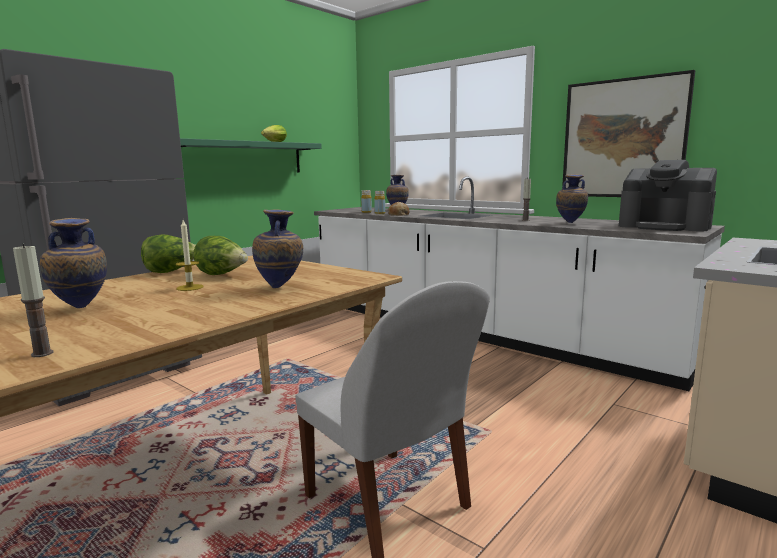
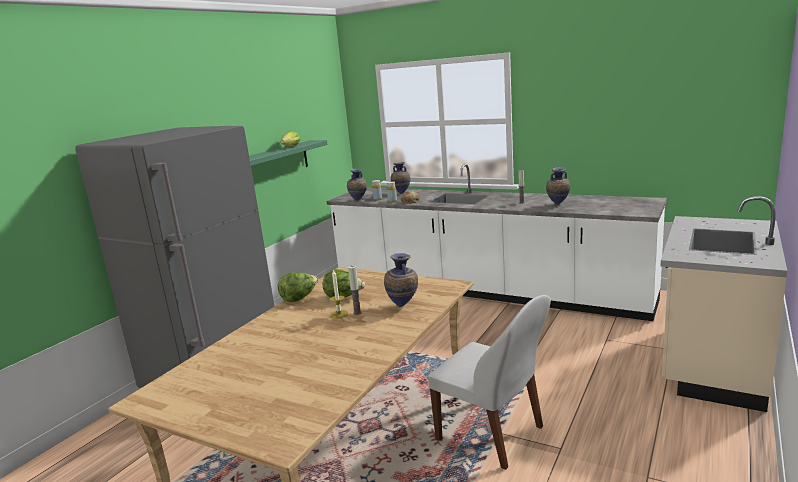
camera: 10 degrees left, 5 degrees up
candle [13,244,54,357] -> candle moved to [348,266,362,315]
vase [40,218,107,308] -> vase moved to [347,169,367,201]
picture [562,70,695,197] -> none
coffee machine [619,160,717,231] -> none

